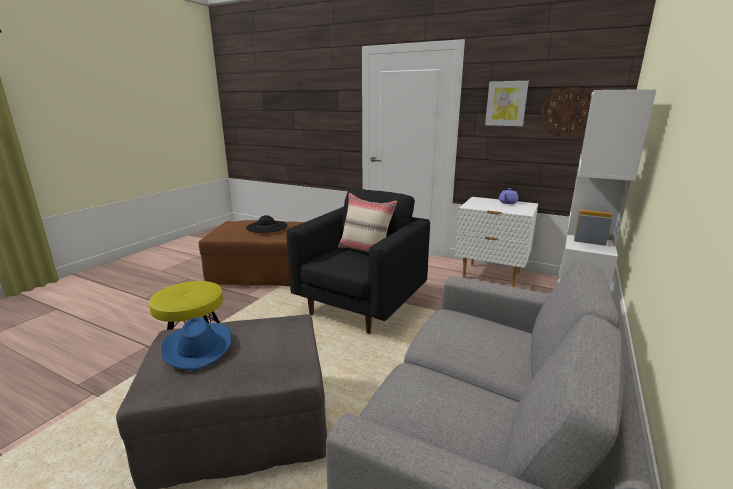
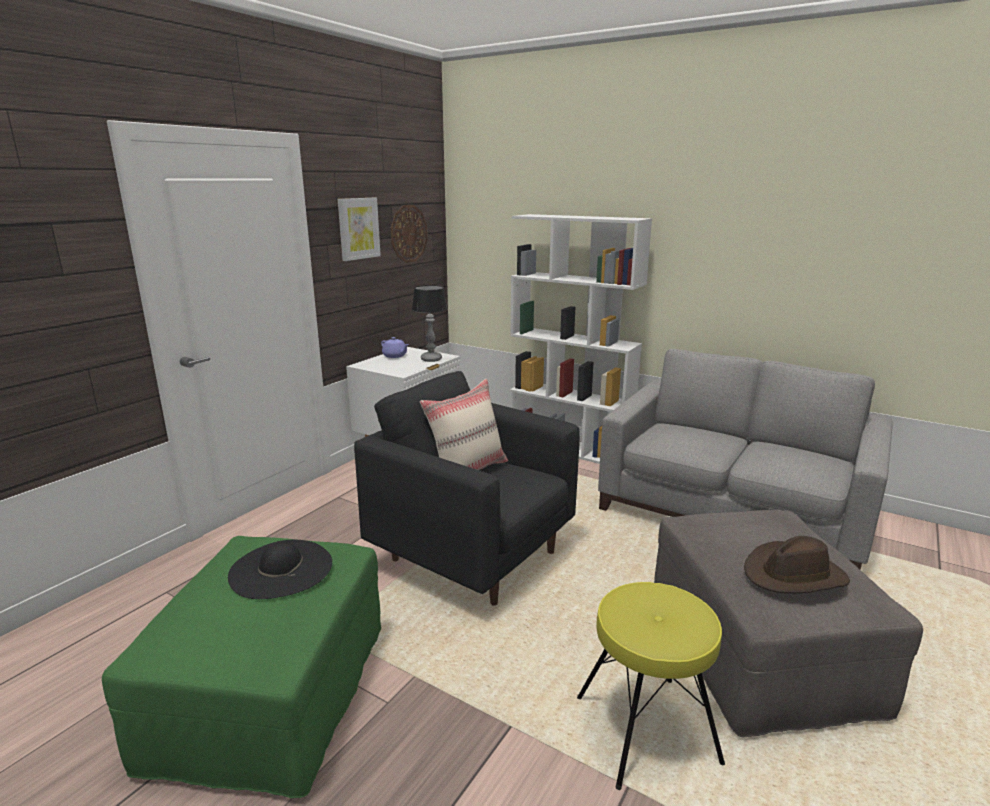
camera: 85 degrees left, 0 degrees up
blue hat [161,317,231,370] -> brown hat [744,536,850,593]
brown ottoman [199,220,303,286] -> green ottoman [102,536,381,798]
none -> table lamp [412,285,447,362]

